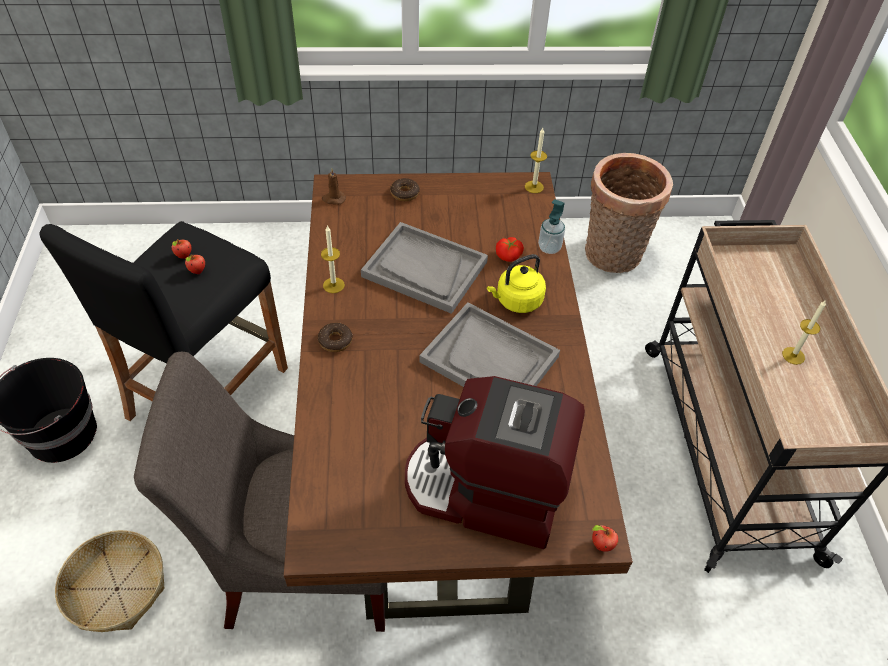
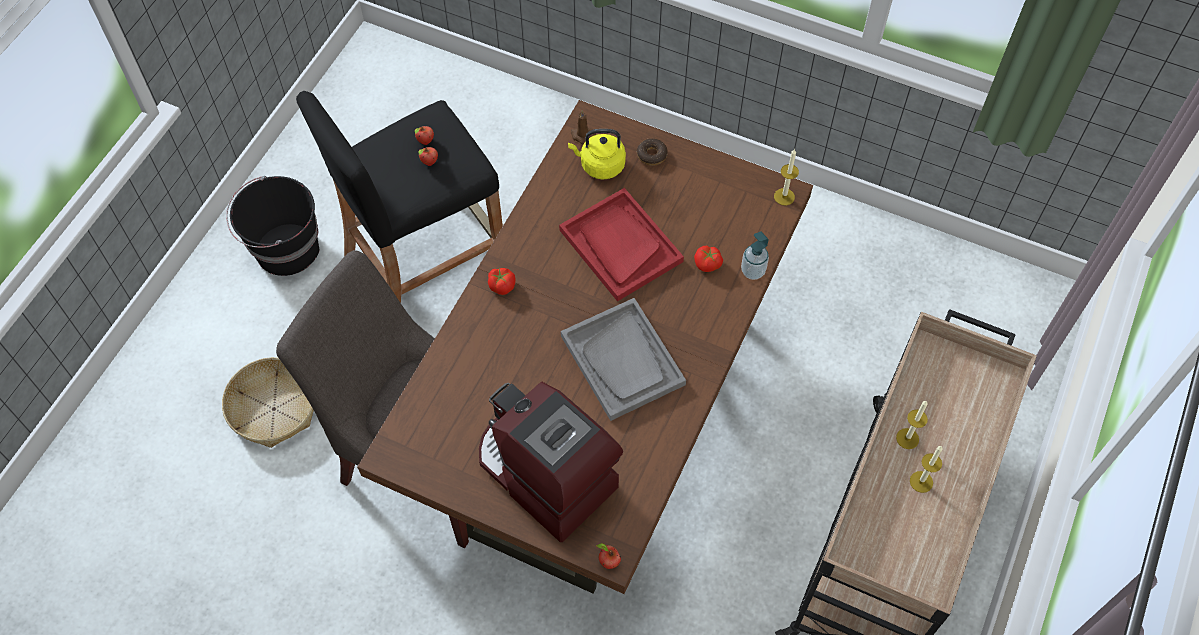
camera: 30 degrees right, 10 degrees up
donut [318,323,353,352] -> tomato [488,268,516,295]
candle [321,225,345,293] -> candle moved to [896,401,928,449]
grey tray [361,222,488,314] -> red tray [559,188,684,302]
yellow kettle [487,254,546,313] -> yellow kettle moved to [568,129,626,179]
basket [585,153,673,273] -> none

